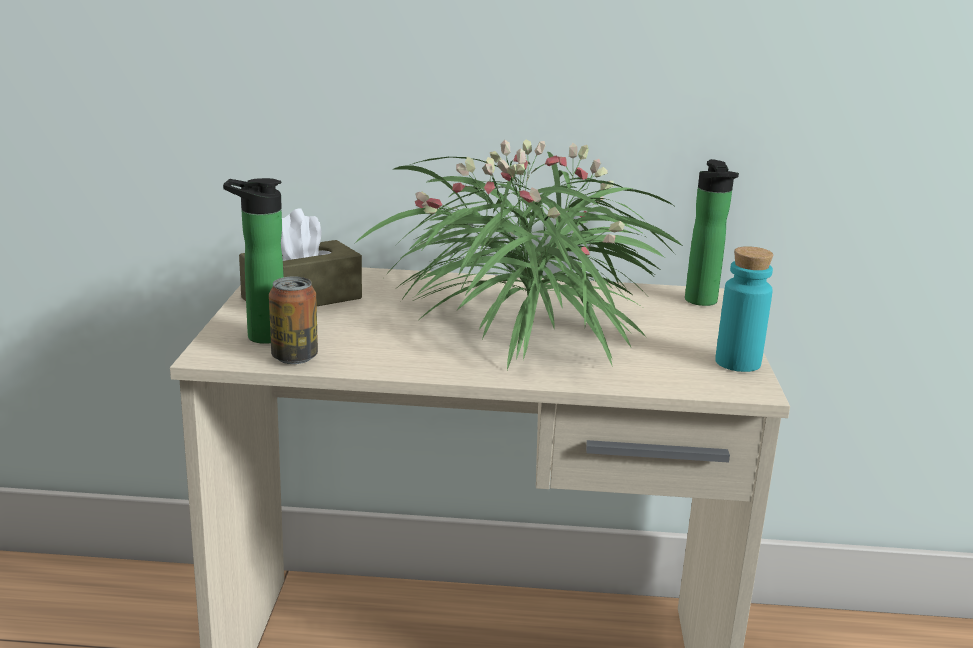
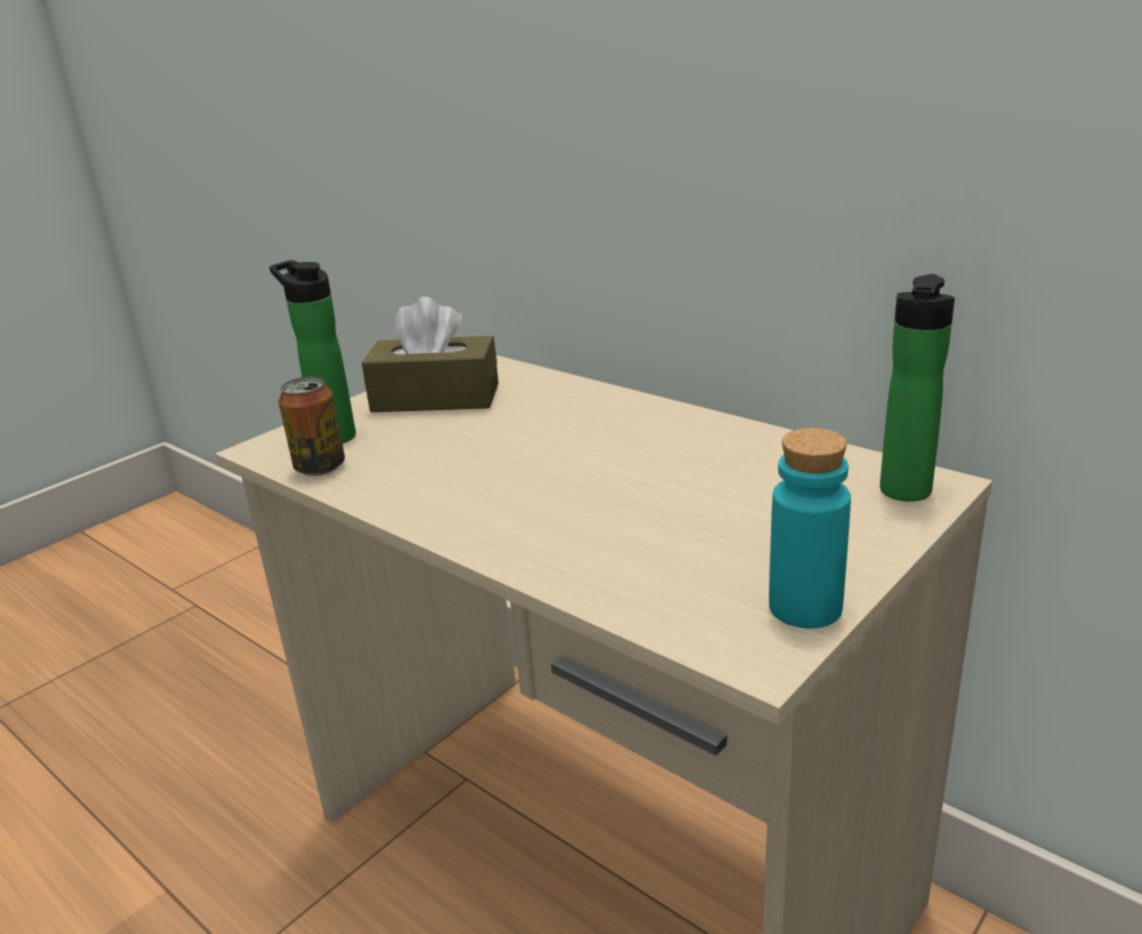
camera: 40 degrees right, 5 degrees up
potted plant [355,140,681,370] -> none

